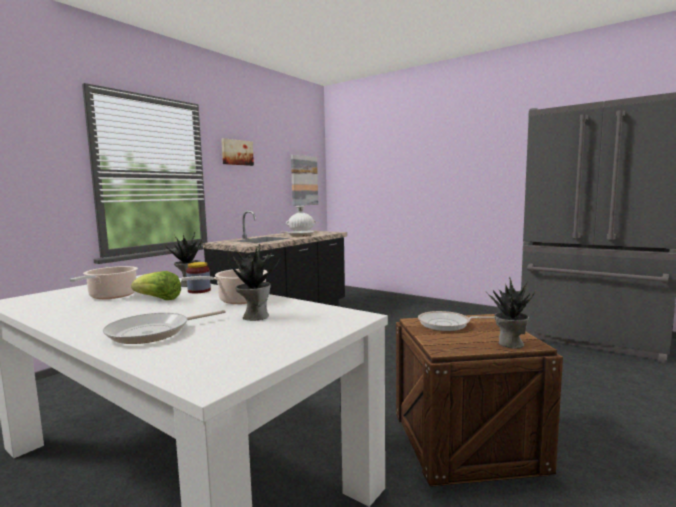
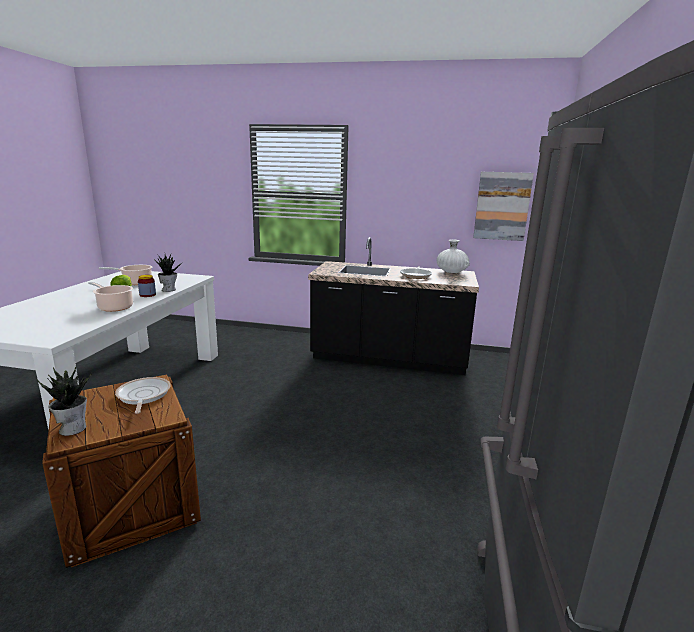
camera: 65 degrees right, 10 degrees up
frying pan [103,310,226,344] -> none
picture [221,138,254,166] -> none
potted plant [229,244,279,321] -> none

